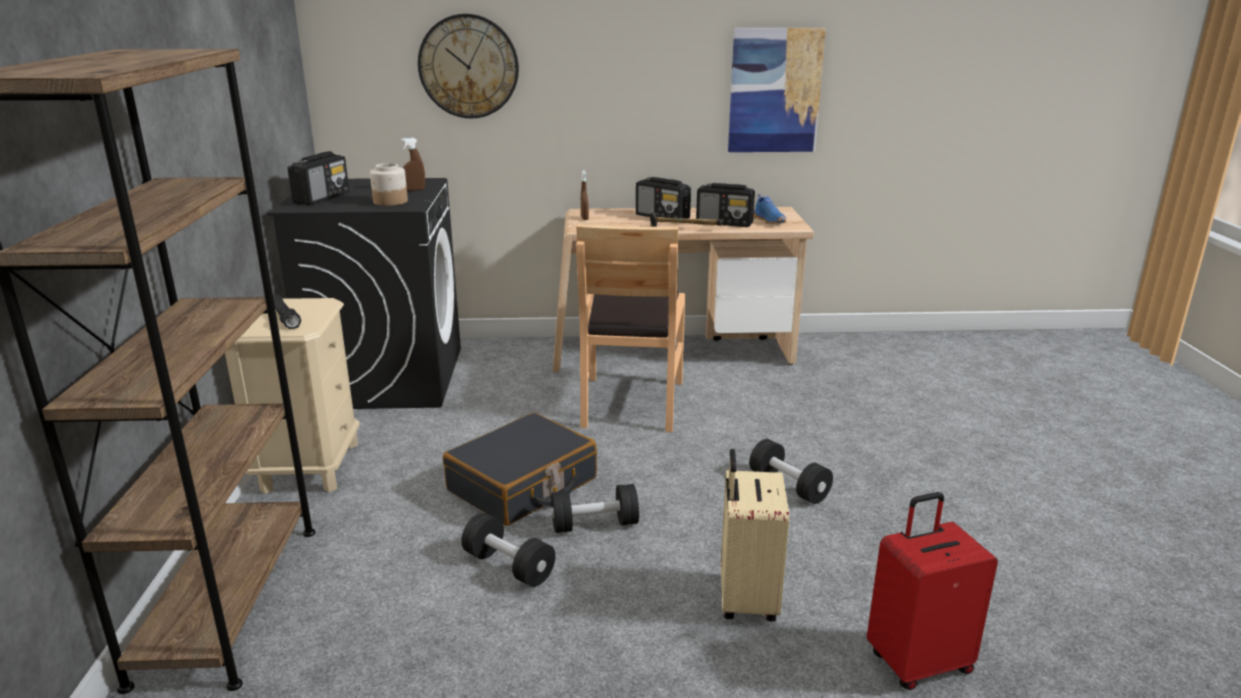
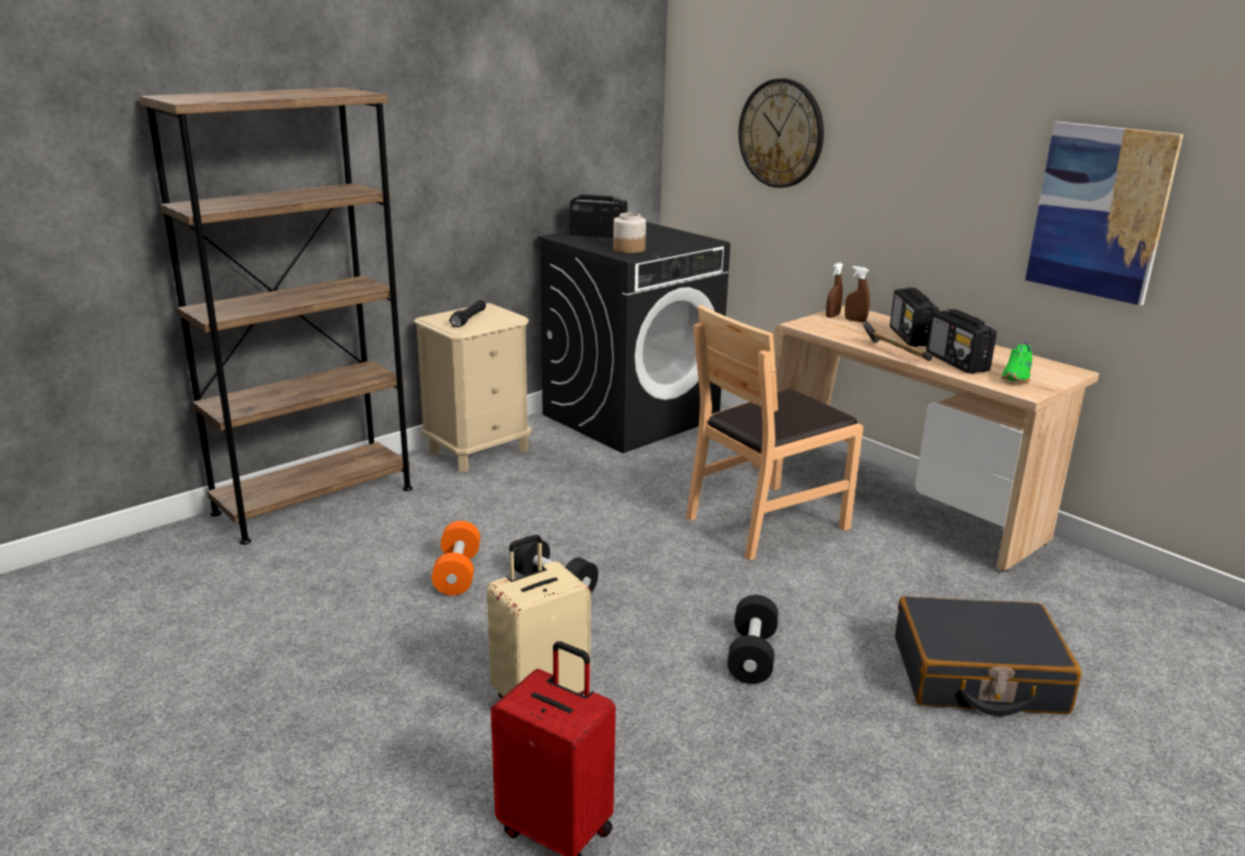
camera: 50 degrees right, 0 degrees up
radio [288,151,349,205] -> radio turned 150 degrees counterclockwise [570,194,627,238]
brown spray bottle [401,138,425,191] -> brown spray bottle moved to [845,266,870,322]
black suitcase [443,413,597,526] -> black suitcase moved to [895,596,1082,716]
black dumbbell [461,513,555,587] -> orange dumbbell [432,521,480,595]
blue shoe [754,194,786,224] -> green shoe [1001,340,1032,383]

